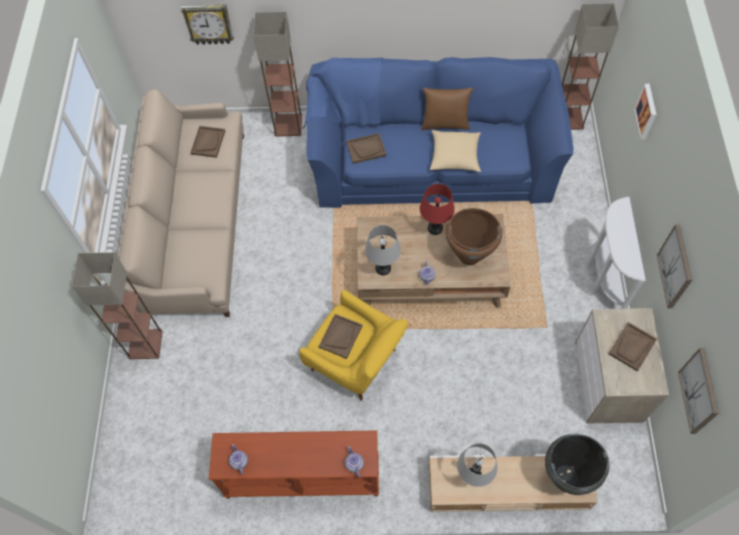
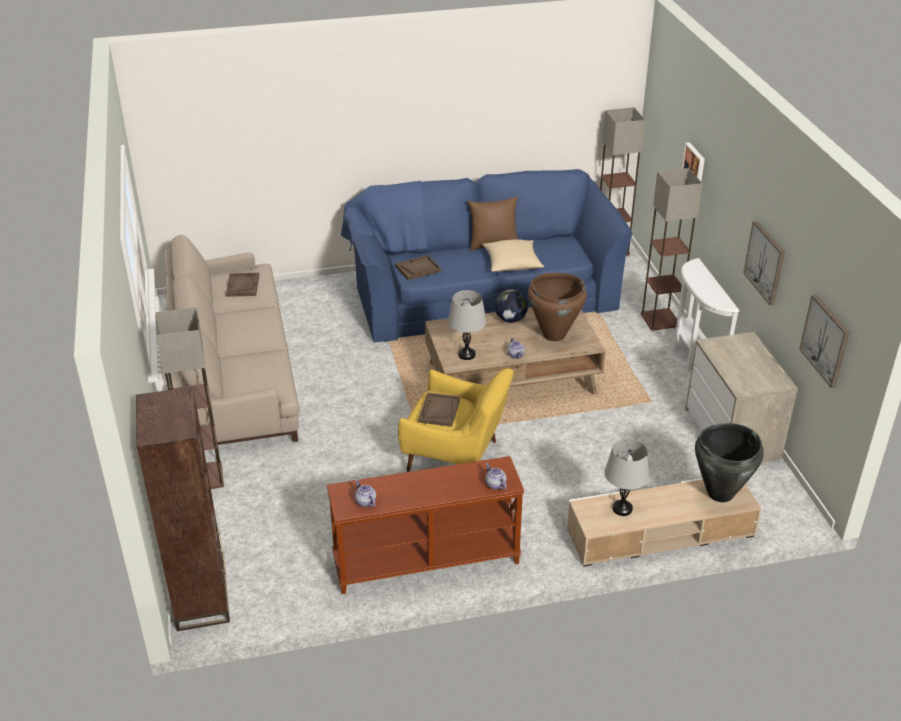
camera: 15 degrees left, 25 degrees down
wall clock [181,4,234,45] -> none
floor lamp [253,12,302,136] -> floor lamp moved to [641,168,702,331]
red table lamp [420,184,455,235] -> globe [495,289,528,323]
brown tray [608,322,657,372] -> none
none -> brown bookcase [136,387,230,631]

